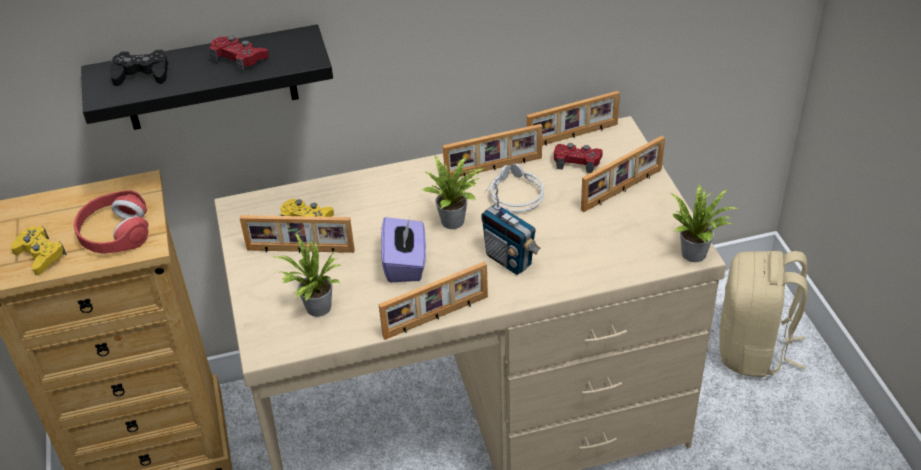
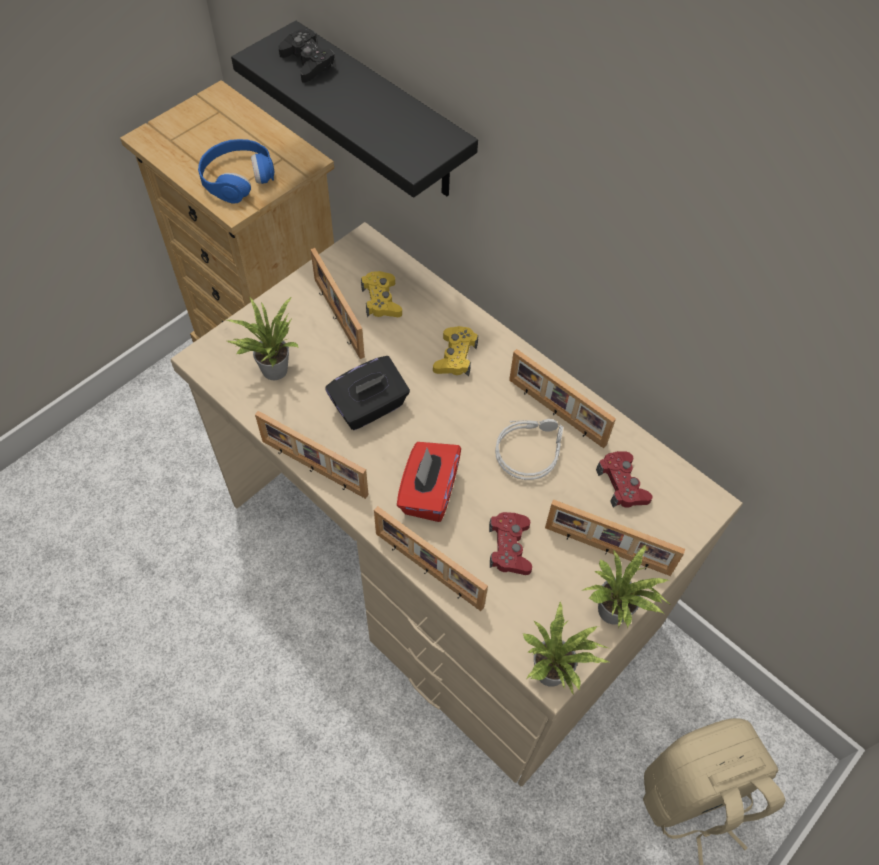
camera: 55 degrees right, 15 degrees up
yellow game controller [11,226,67,275] -> yellow game controller moved to [433,326,478,376]
red headphones [74,190,149,254] -> blue headphones [198,139,274,204]
red game controller [209,36,269,73] -> red game controller moved to [489,512,532,575]
purple tissue box [381,217,426,282] -> black tissue box [325,356,410,430]
potted plant [422,156,484,229] -> potted plant moved to [582,544,669,628]
radio [481,182,541,275] -> red tissue box [397,442,461,522]
picture frame [527,91,620,146] -> picture frame moved to [374,506,488,611]

